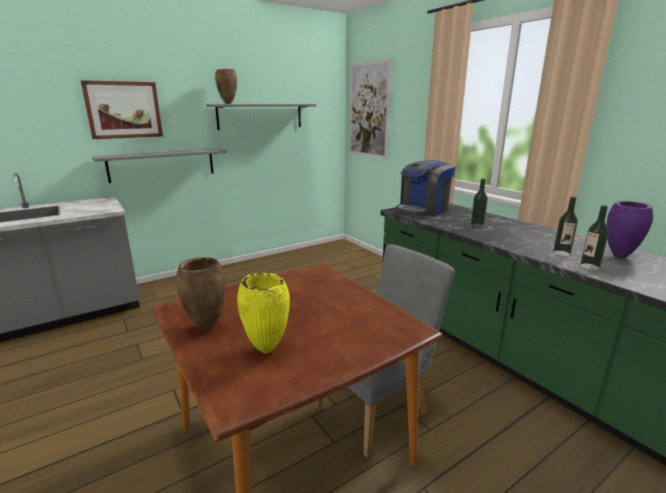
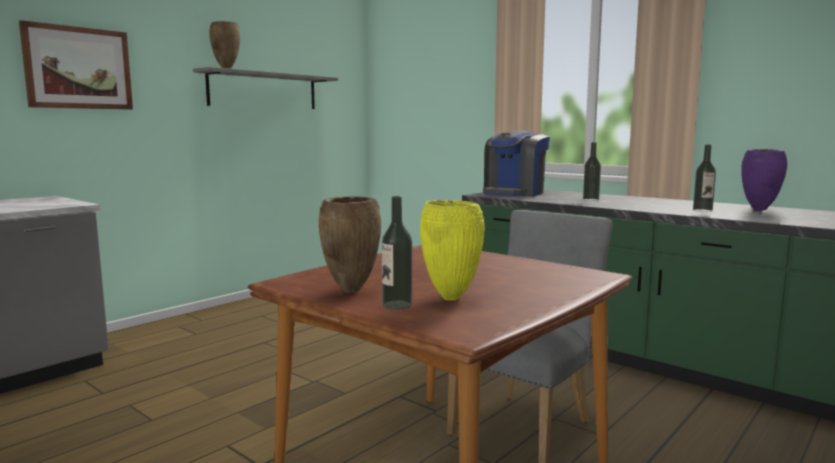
camera: 15 degrees left, 10 degrees down
grey shelf [92,148,227,183] -> none
picture [349,59,392,159] -> none
bottle [580,205,609,270] -> bottle moved to [382,196,412,310]

